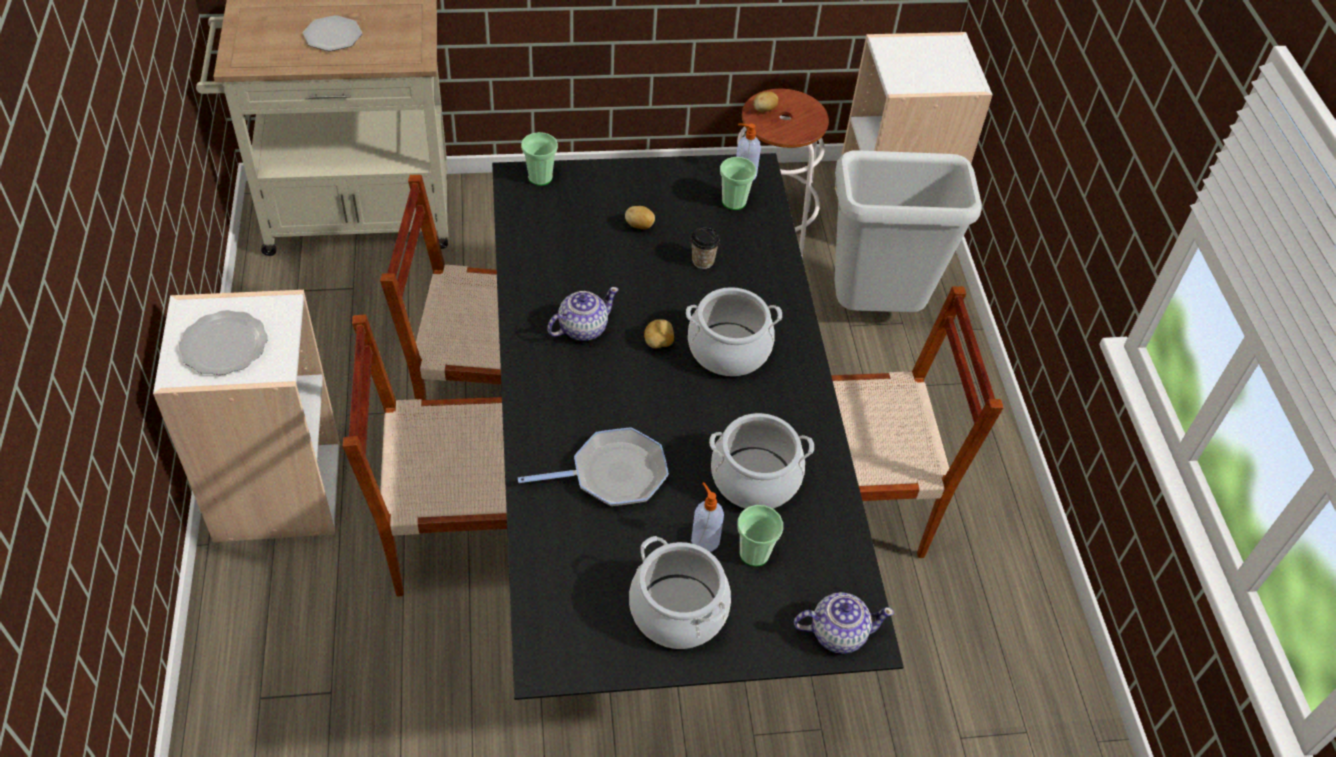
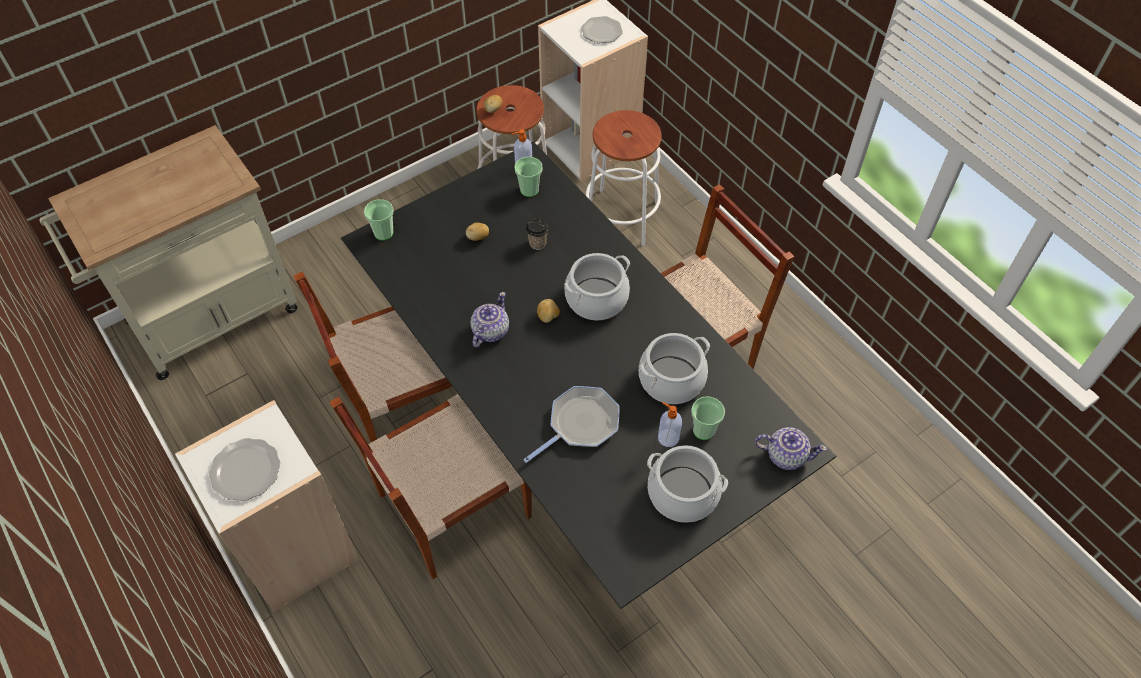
camera: 25 degrees left, 5 degrees up
plate [303,15,362,51] -> plate moved to [581,16,623,44]
teapot [794,592,894,654] -> teapot turned 45 degrees clockwise [755,427,827,470]
grey trash can [834,150,982,312] -> white stool [586,110,662,246]

